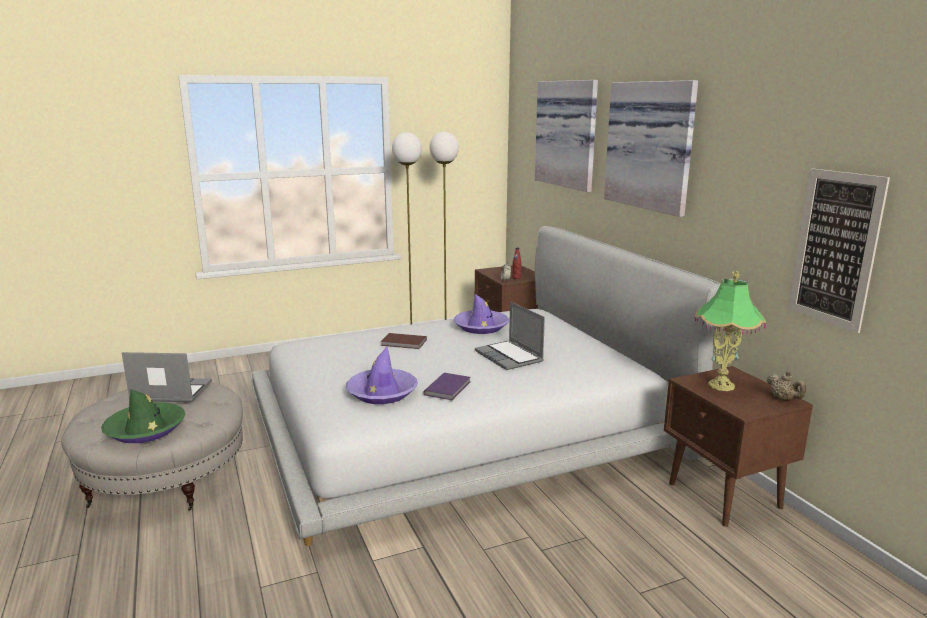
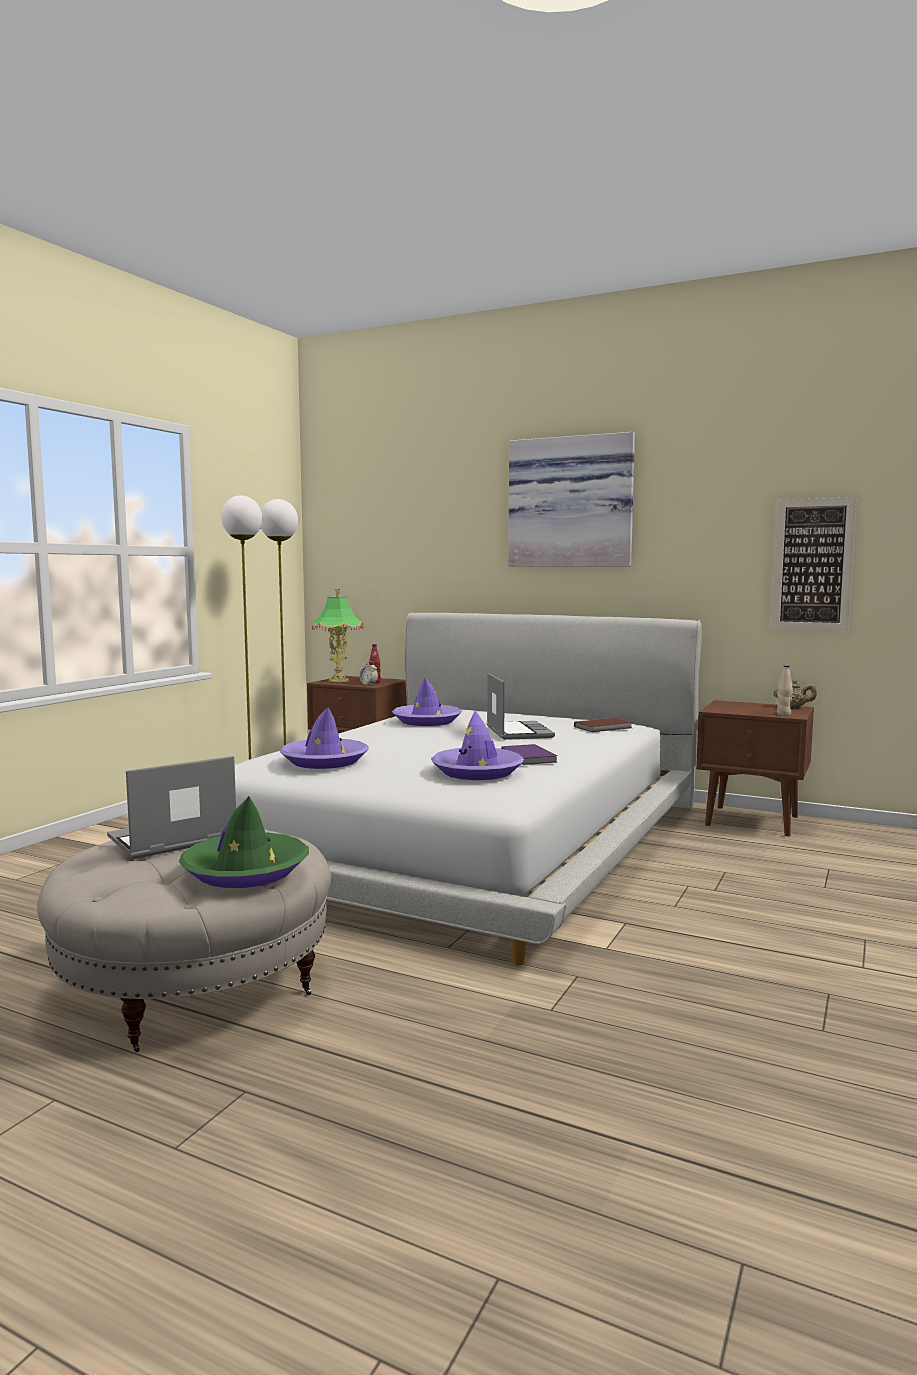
camera: 40 degrees left, 10 degrees down
brown book [380,333,427,349] -> brown book moved to [574,718,632,732]
laptop [475,301,545,370] -> laptop turned 120 degrees counterclockwise [487,673,555,740]
picture [535,80,598,192] -> none
table lamp [694,271,766,391] -> table lamp moved to [312,589,364,682]
none -> purple hat [280,707,369,769]
none -> beige bottle [777,665,793,716]

